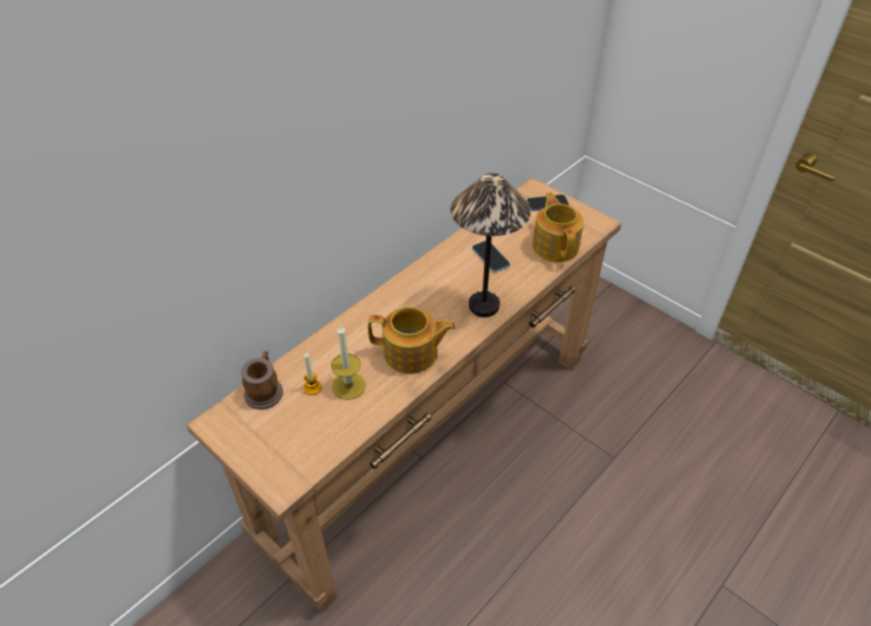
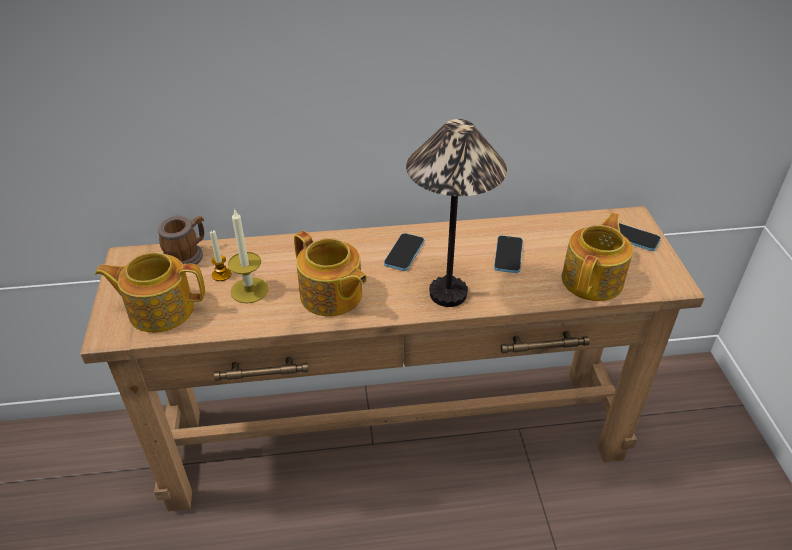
camera: 40 degrees right, 5 degrees down
none -> teapot [95,252,205,333]
none -> phone [384,233,424,271]

